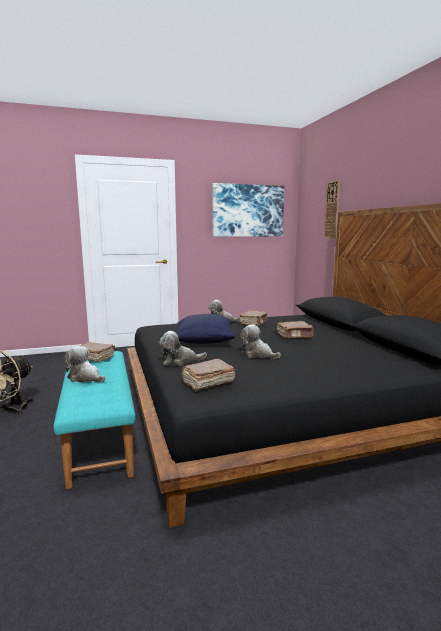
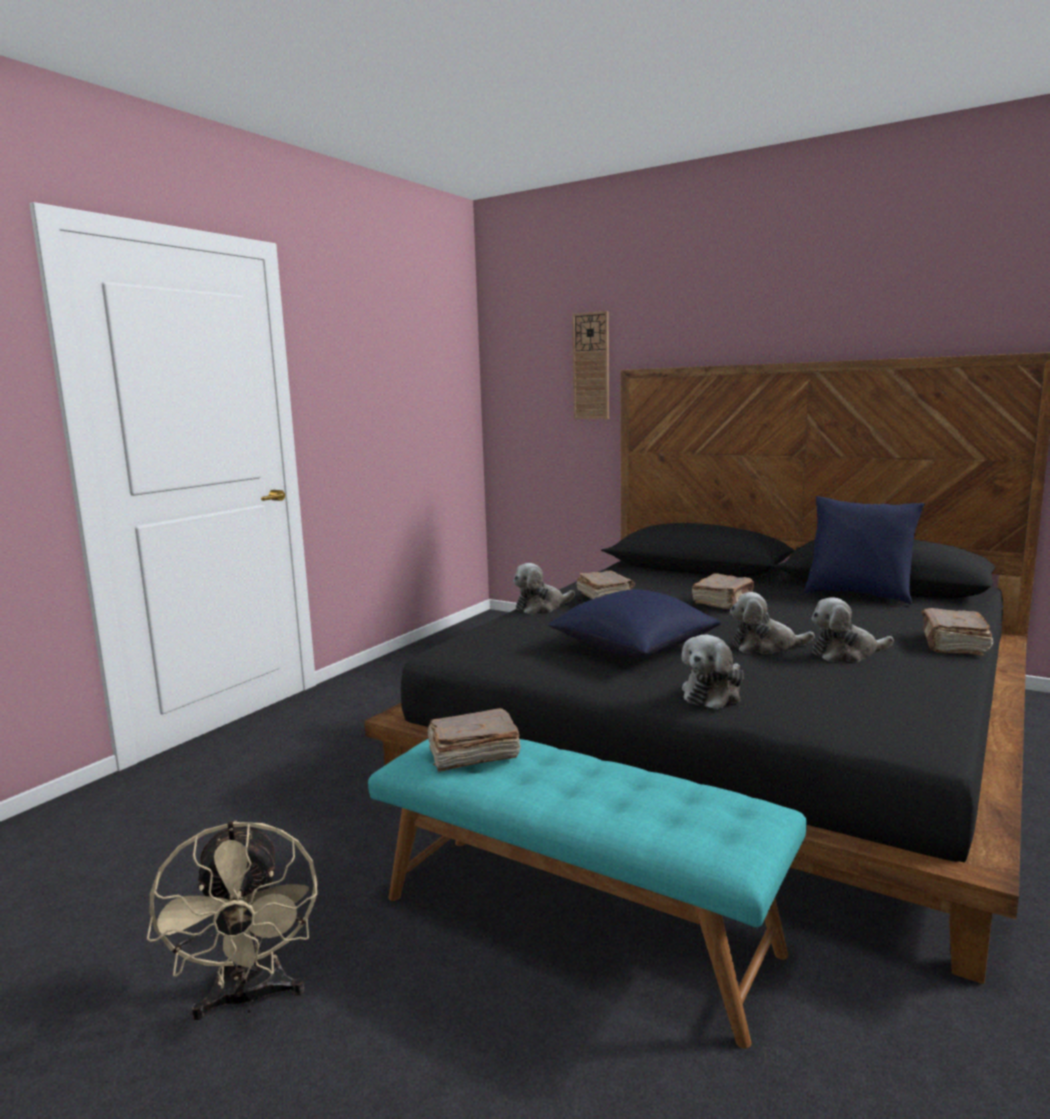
camera: 40 degrees left, 0 degrees up
plush toy [64,346,105,382] -> plush toy moved to [811,597,894,662]
brown book [181,359,235,392] -> brown book moved to [921,608,993,656]
picture [212,183,284,237] -> none
none -> blue pillow [804,496,925,604]

